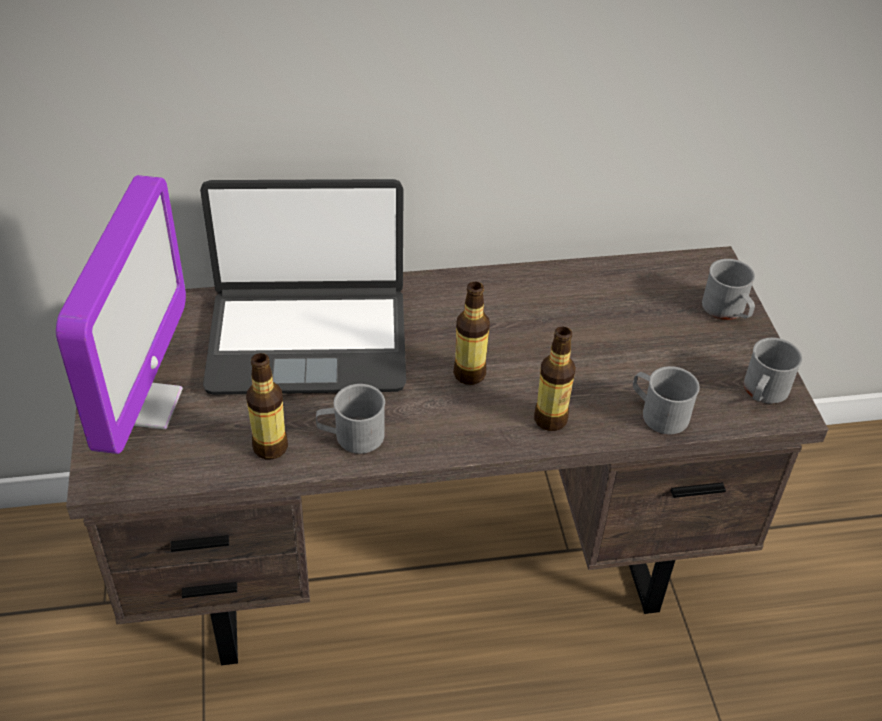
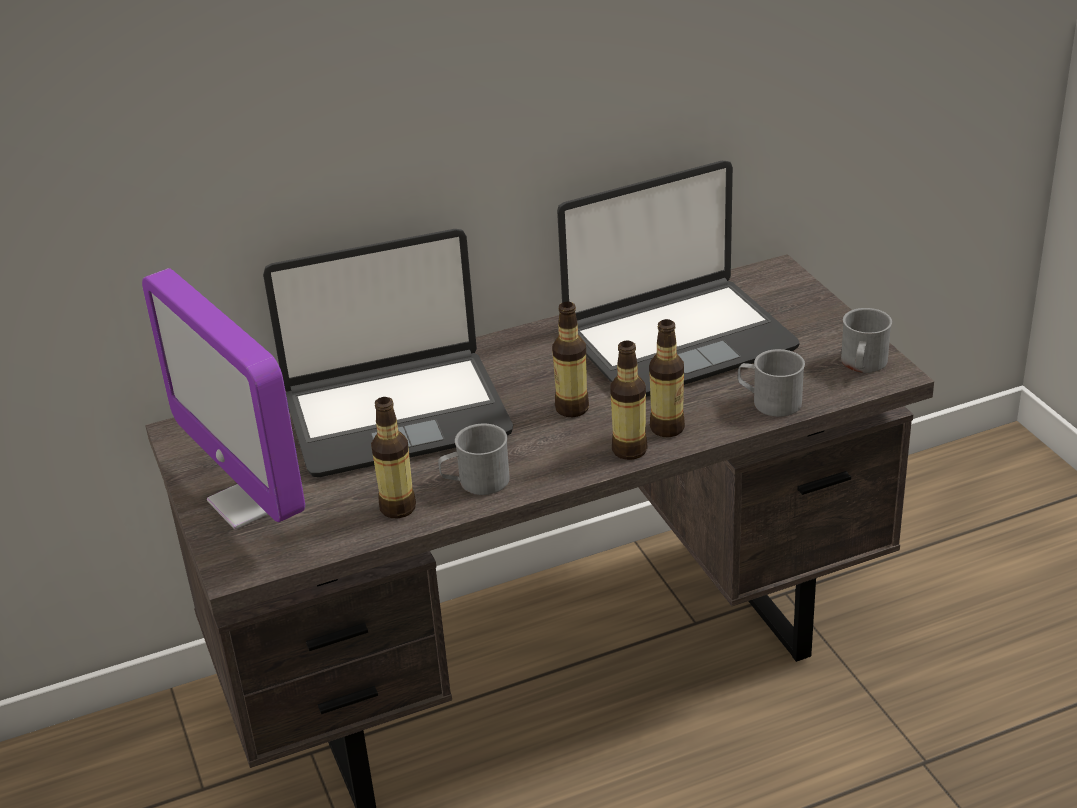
camera: 10 degrees left, 10 degrees down
monitor [56,175,186,454] -> monitor turned 150 degrees clockwise [142,268,305,529]
grey mug [702,259,755,320] -> none
none -> laptop [557,161,800,397]
none -> bottle [610,340,648,460]

